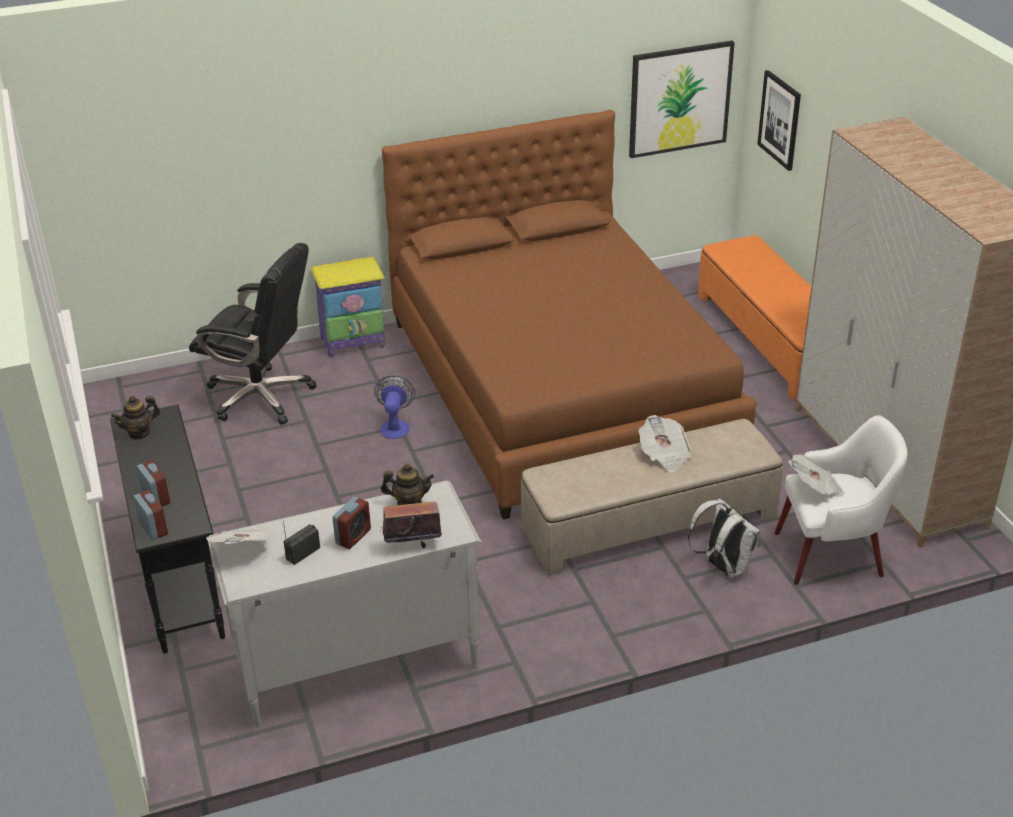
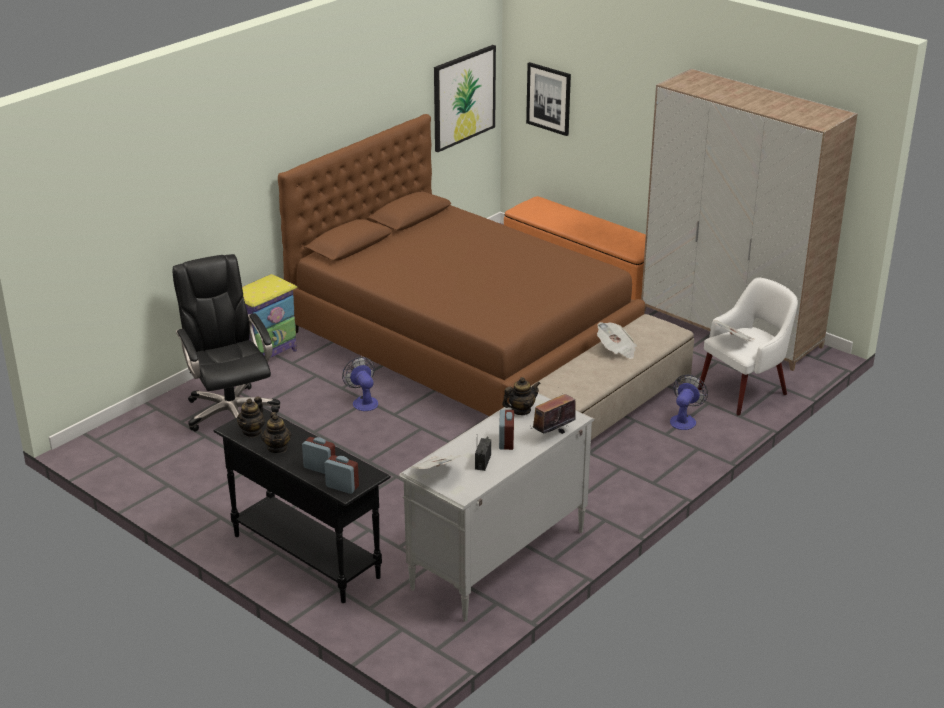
camera: 30 degrees left, 5 degrees down
black office chair [189,243,317,425] -> black office chair turned 105 degrees counterclockwise [172,254,280,432]
white backpack [688,498,761,578] -> fan [670,375,708,430]
none -> teapot [261,412,292,454]

